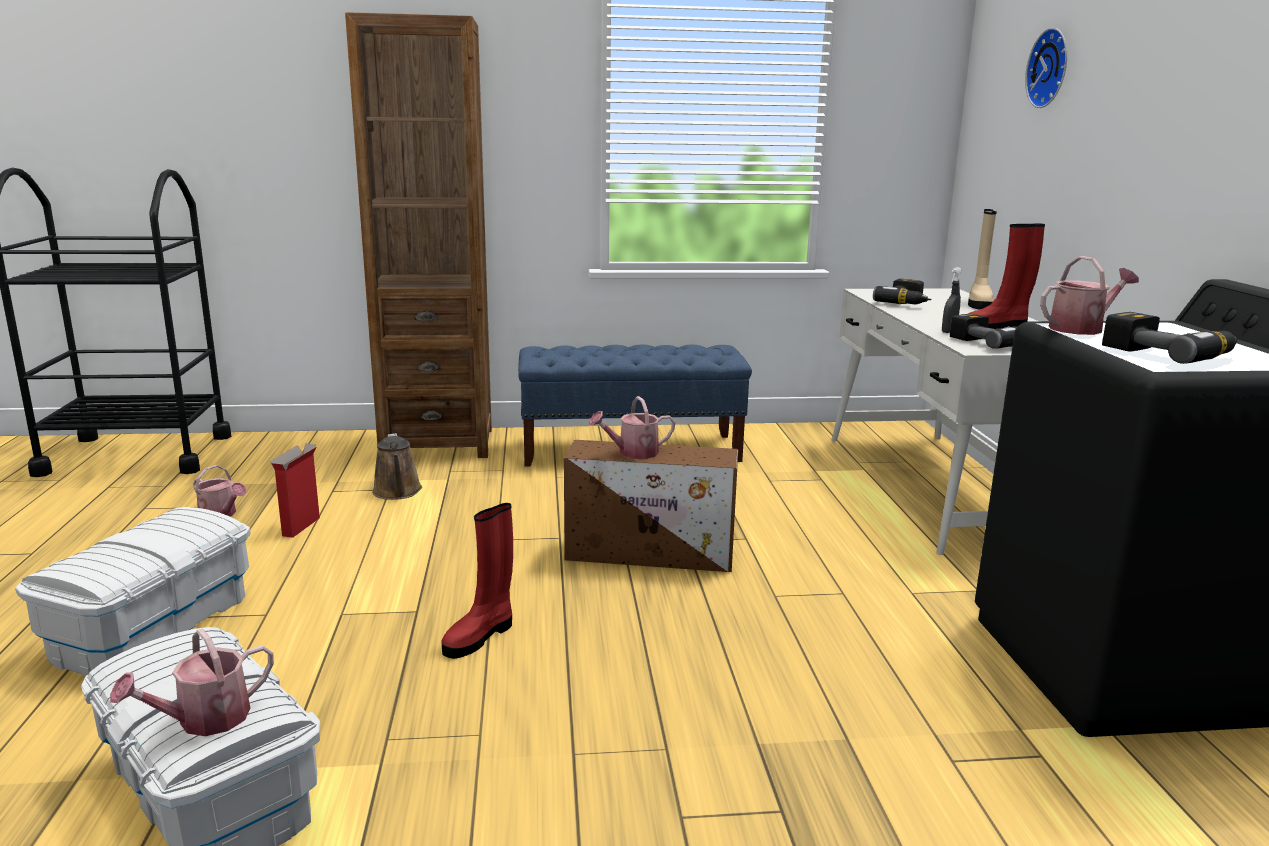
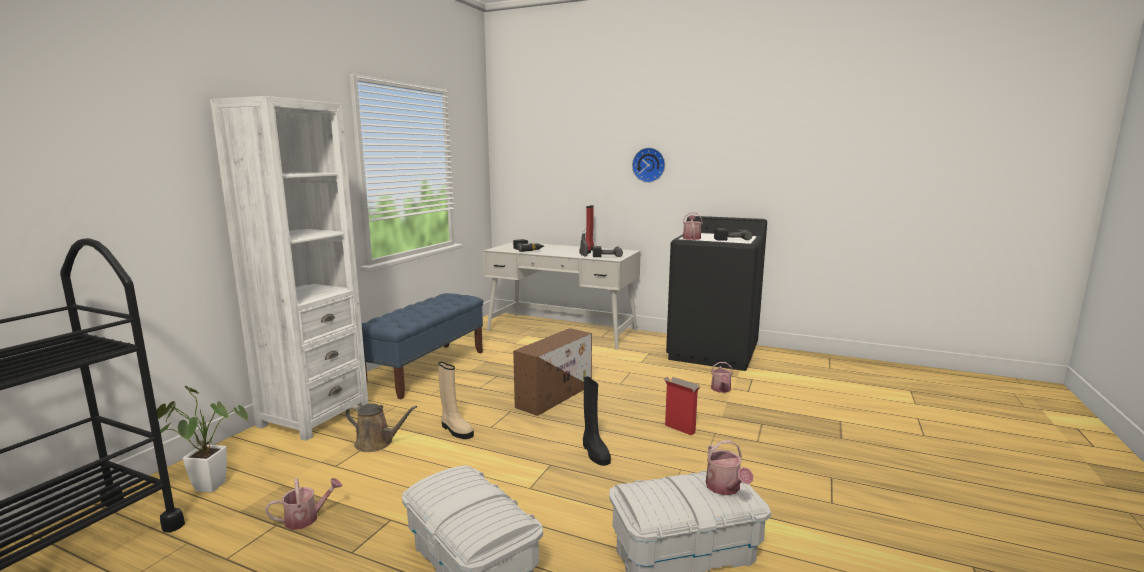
camera: 60 degrees left, 5 degrees down
cardboard box [270,443,320,538] -> cardboard box moved to [664,376,700,435]
brown bookcase [345,12,492,458] -> white bookcase [210,96,369,441]
red boot [441,503,513,659] -> black boot [583,376,611,466]
watering can [589,396,675,459] -> watering can moved to [711,362,733,393]
beige boot [968,209,997,310] -> beige boot moved to [438,362,474,439]
wall clock [1025,28,1067,108] -> wall clock moved to [632,147,665,183]
none -> potted plant [157,386,248,492]

